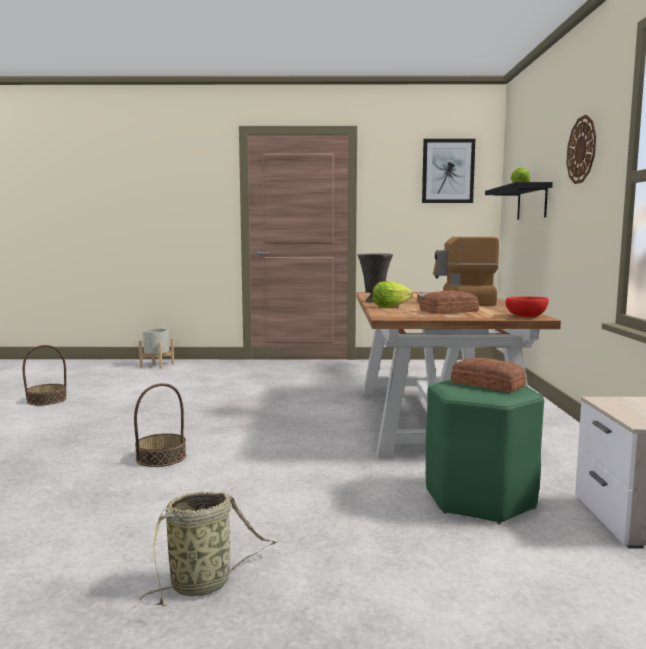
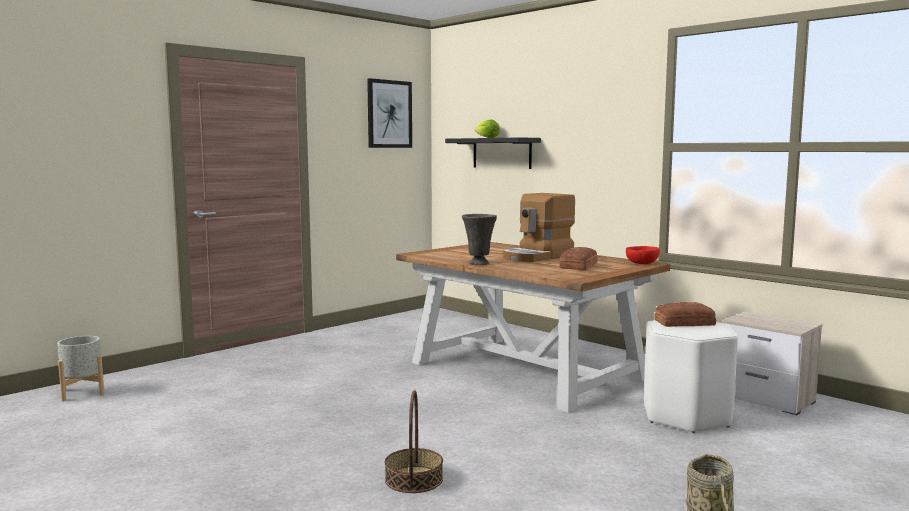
camera: 45 degrees left, 0 degrees up
basket [23,345,67,405] -> none
lettuce [372,281,413,307] -> none
green stool [426,380,544,524] -> white stool [644,320,738,433]
wall clock [566,115,596,184] -> none

